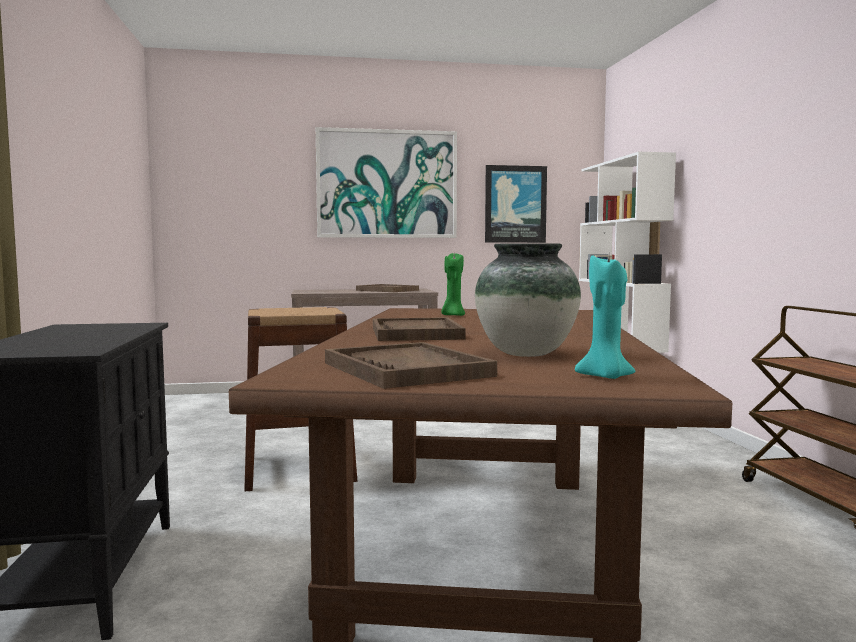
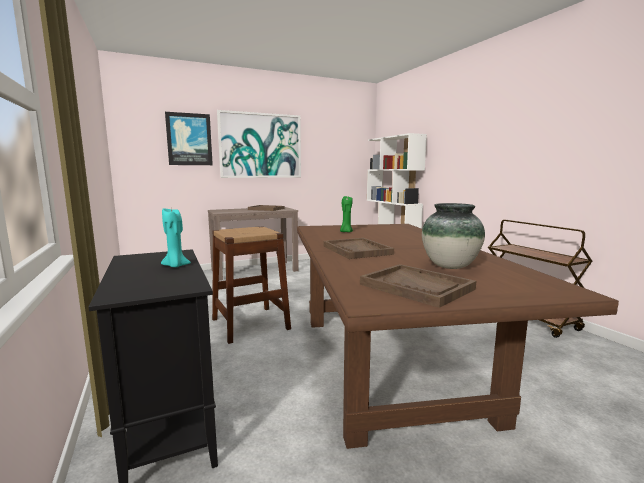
camera: 15 degrees left, 5 degrees up
picture [485,165,547,243] -> picture moved to [165,112,213,165]
turquoise candle [575,255,635,379] -> turquoise candle moved to [161,207,191,267]

